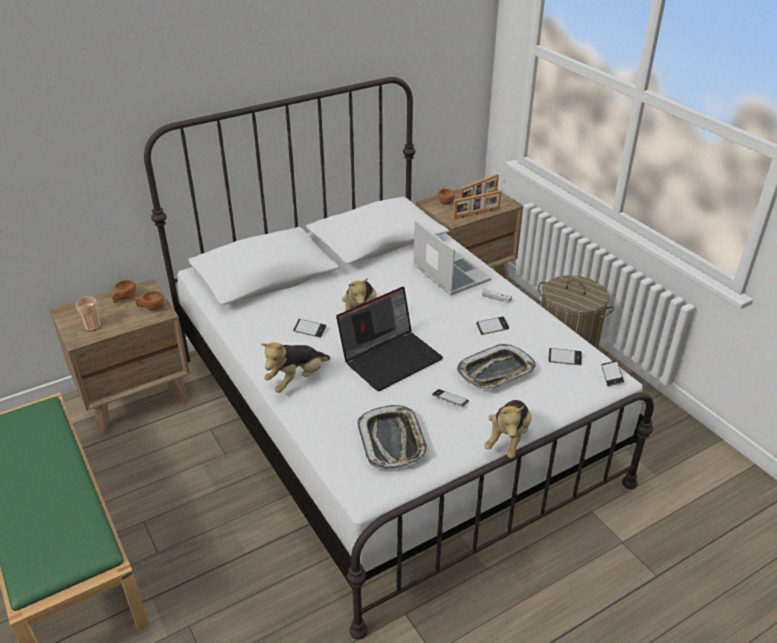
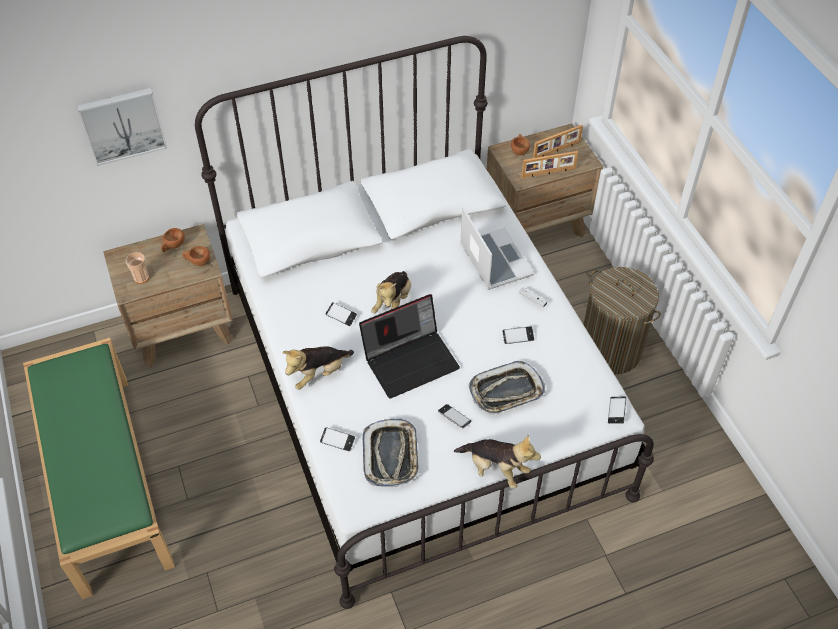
camera: 10 degrees right, 15 degrees up
plush toy [484,400,532,458] -> plush toy turned 90 degrees counterclockwise [454,435,541,489]
phone [548,348,582,365] -> phone moved to [320,427,355,451]
none -> picture [77,88,167,166]

